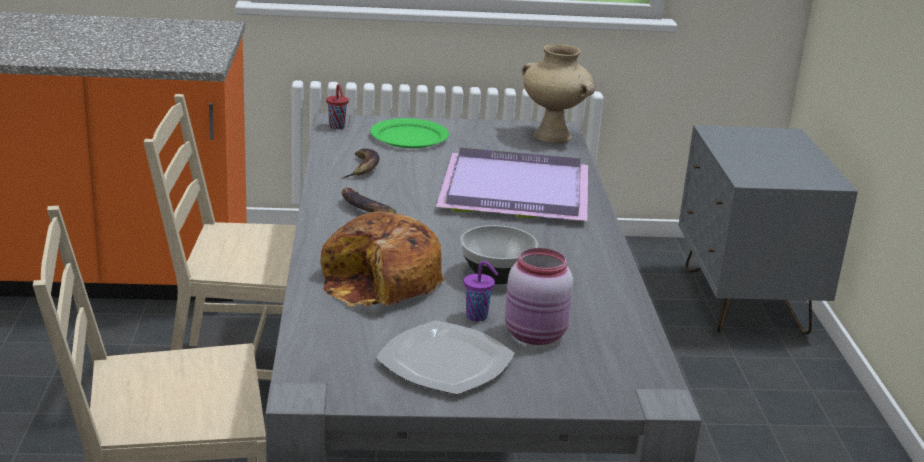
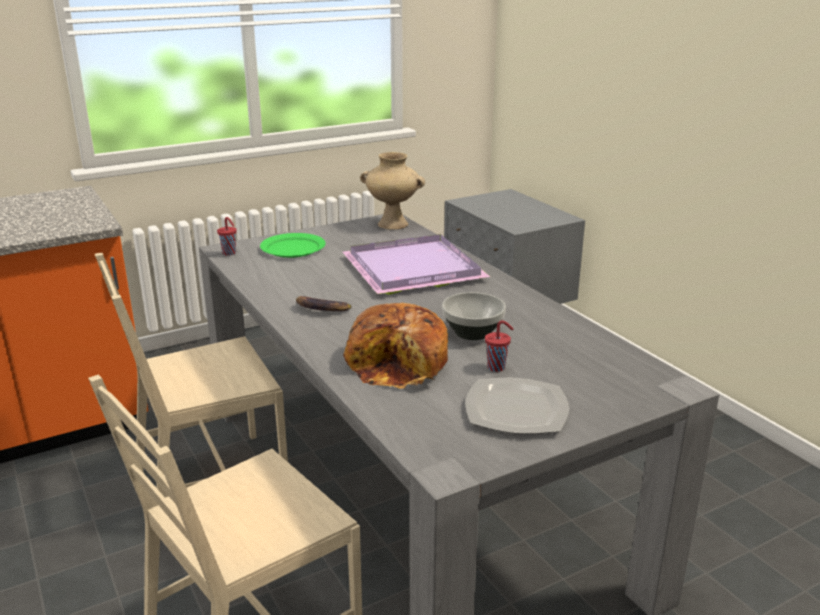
camera: 25 degrees left, 0 degrees up
banana [341,148,380,179] -> none
purple cup [464,261,498,322] -> red cup [485,320,514,372]
pink jar [505,248,573,345] -> none

